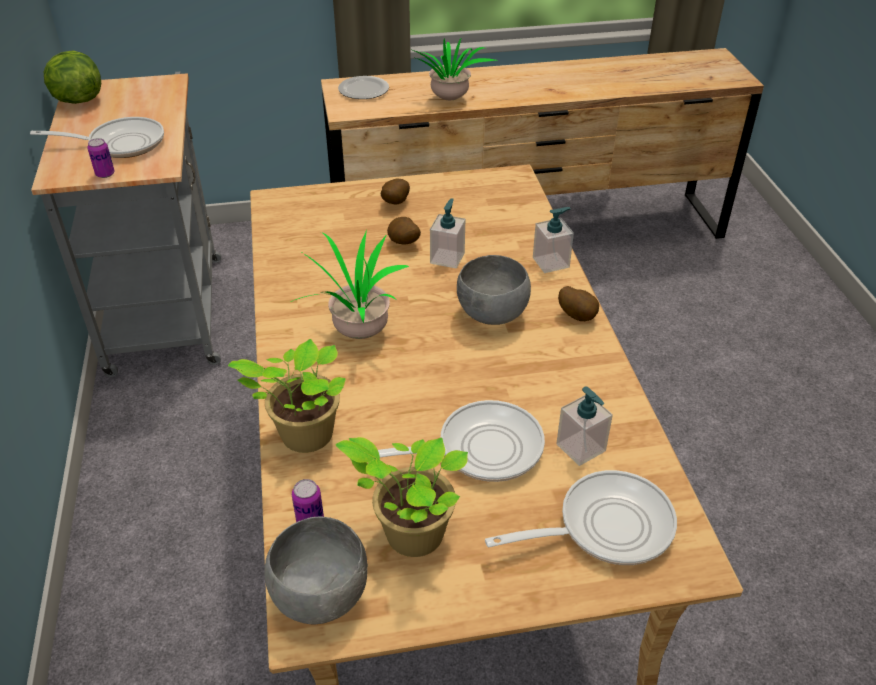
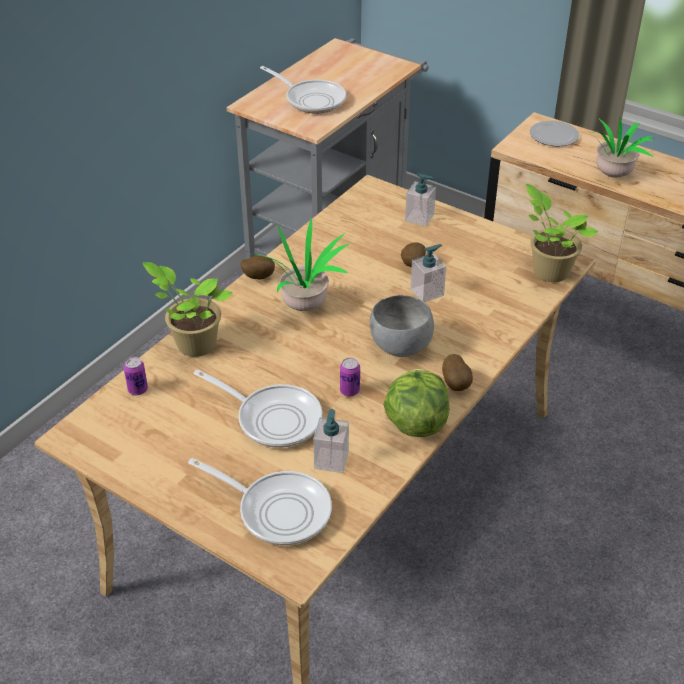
camera: 45 degrees right, 0 degrees up
lettuce [44,51,101,104] -> lettuce moved to [383,369,449,437]
can [87,138,115,178] -> can moved to [340,358,360,396]
grey bowl [264,516,368,625] -> none
potted plant [336,437,468,557] -> potted plant moved to [526,184,598,282]
potato [381,179,410,204] -> potato moved to [240,256,275,279]
soap dispenser [533,207,574,273] -> soap dispenser moved to [405,173,436,227]

